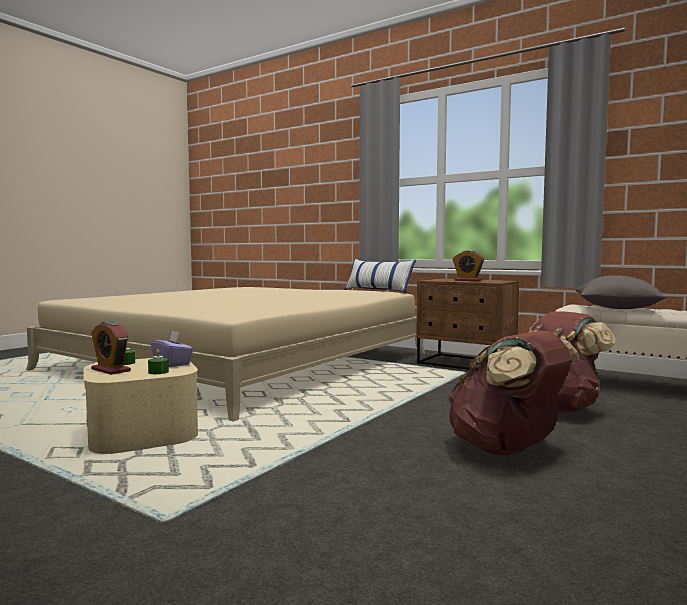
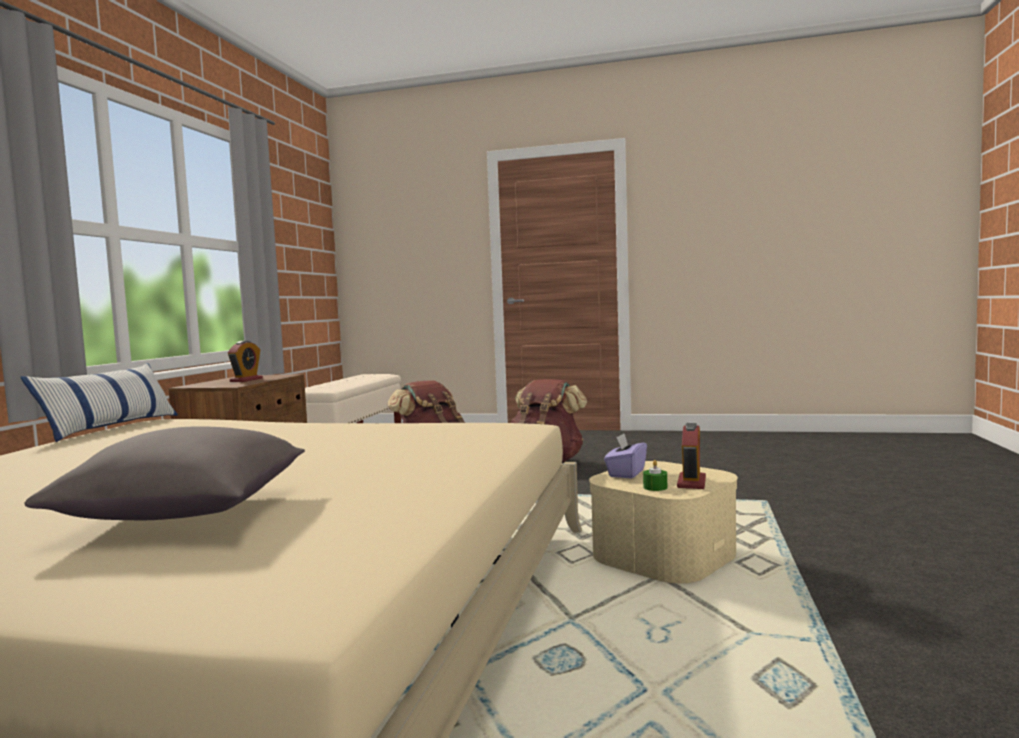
camera: 110 degrees left, 0 degrees up
green candle [148,349,169,374] -> none
grey pillow [575,275,667,309] -> grey pillow moved to [24,427,305,520]

